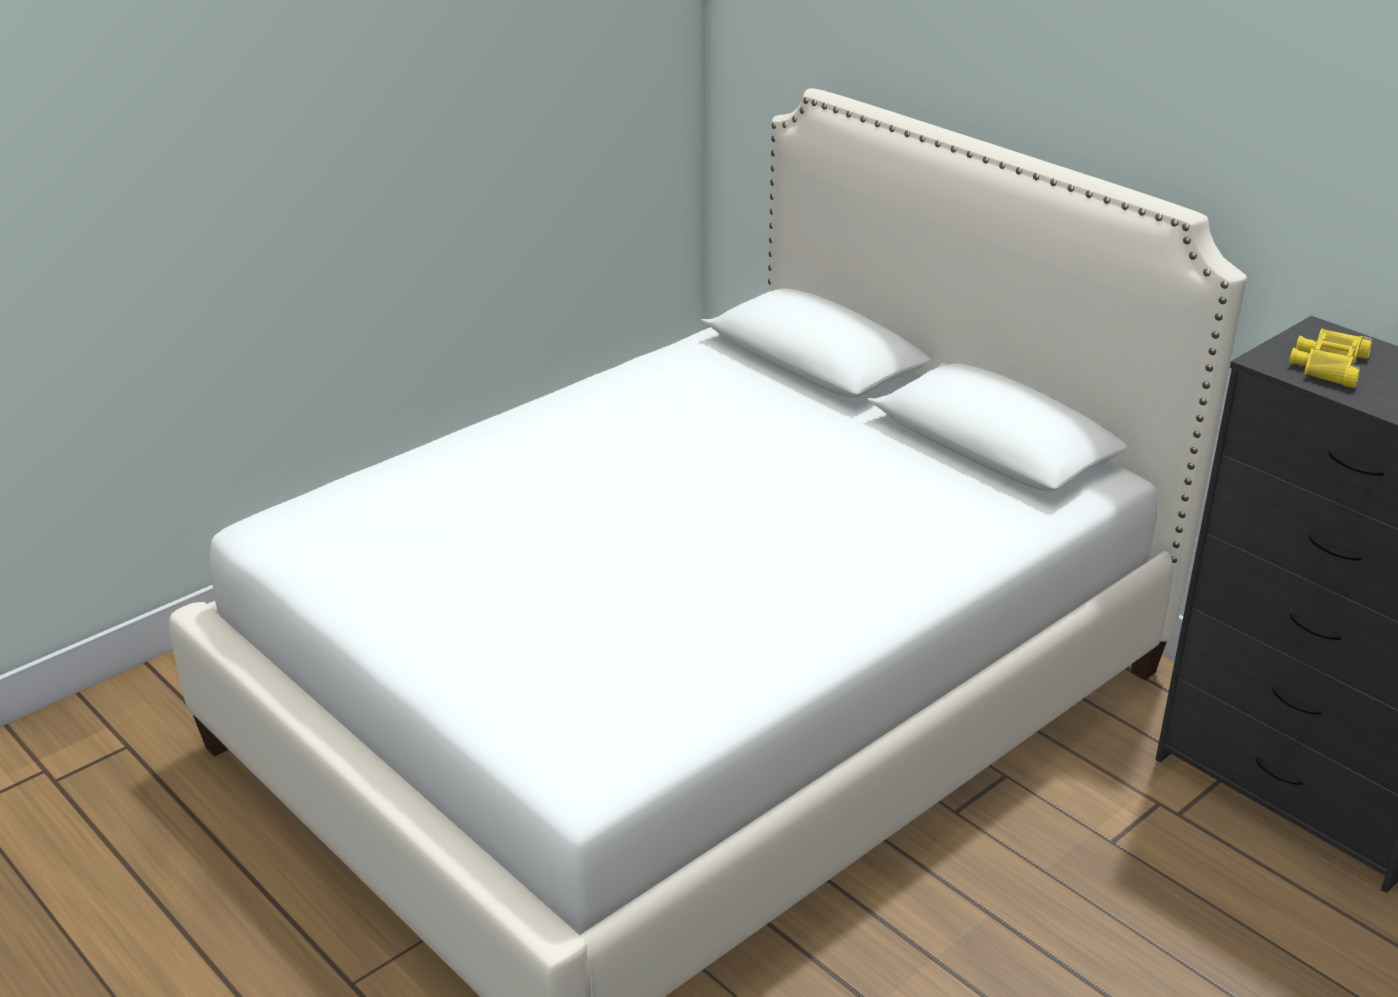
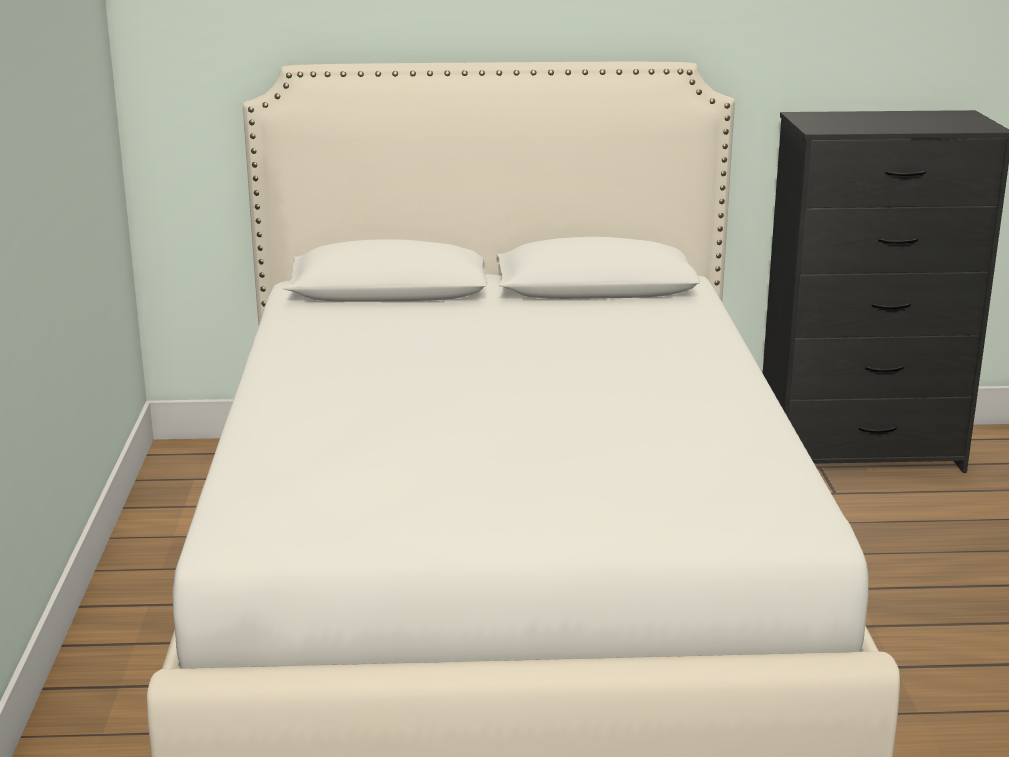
camera: 50 degrees left, 10 degrees down
yellow binoculars [1289,328,1373,388] -> none

